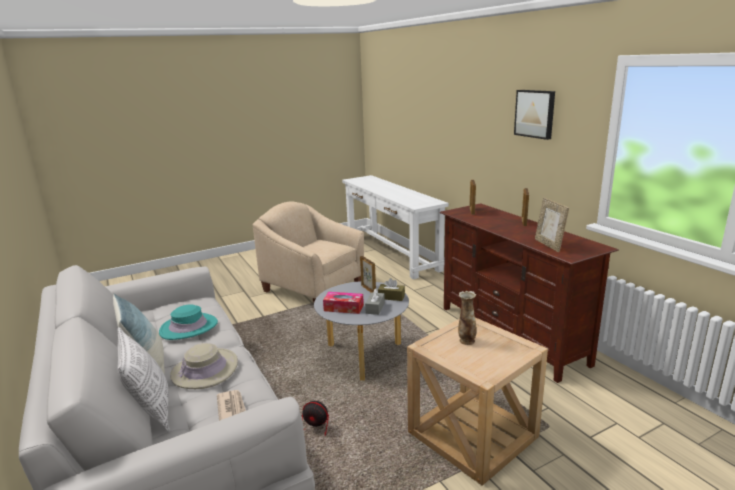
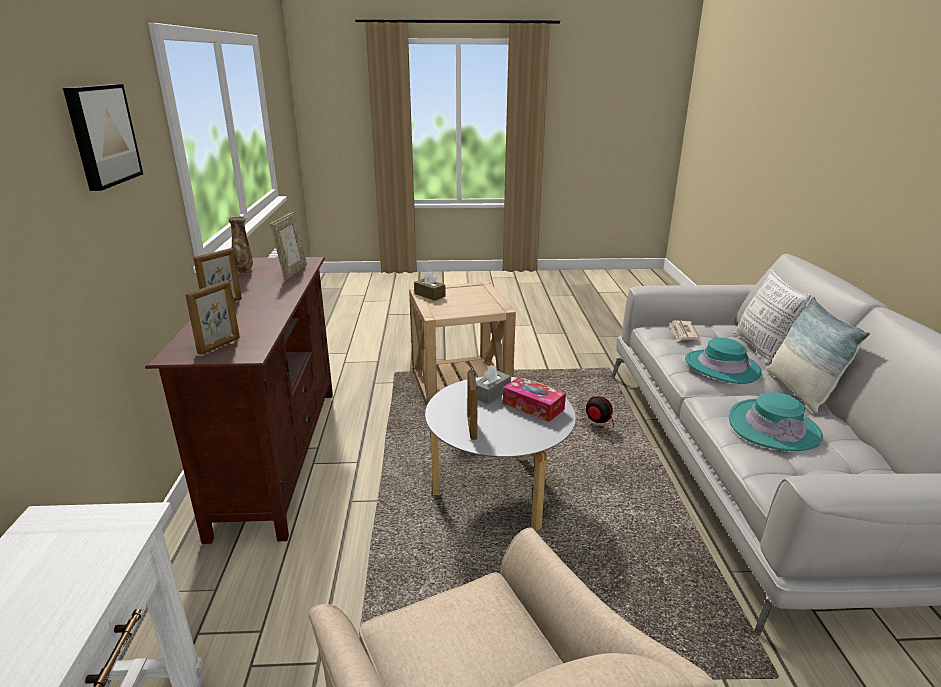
camera: 155 degrees left, 5 degrees up
beige hat [170,343,238,389] -> turquoise hat [685,338,761,384]
brown tissue box [378,278,405,301] -> brown tissue box moved to [414,271,446,301]
vase [458,291,477,345] -> vase moved to [227,215,253,275]

